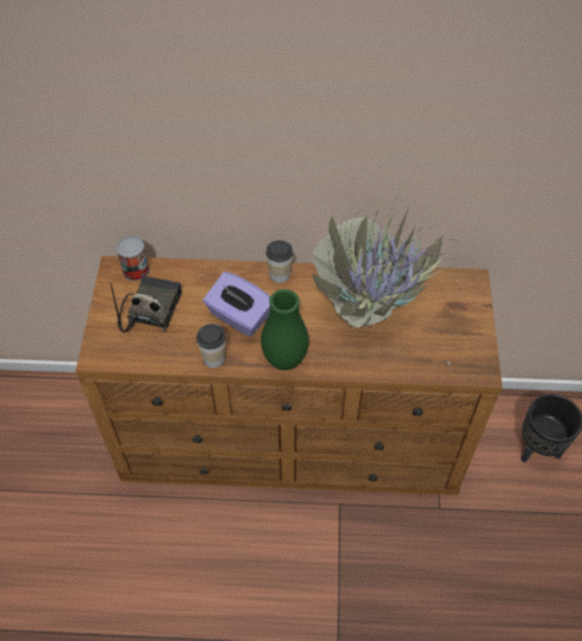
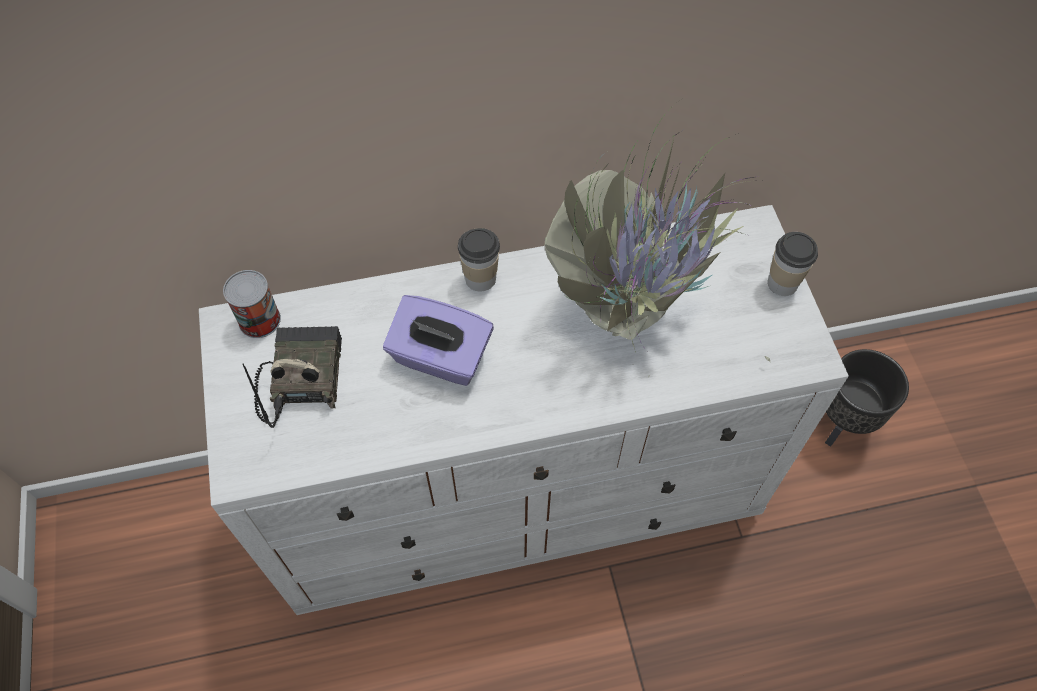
camera: 15 degrees left, 5 degrees up
brown dresser [76,256,502,495] -> white dresser [199,205,849,615]
cup [196,324,226,368] -> cup moved to [768,232,818,296]
green vase [261,289,309,370] -> none

